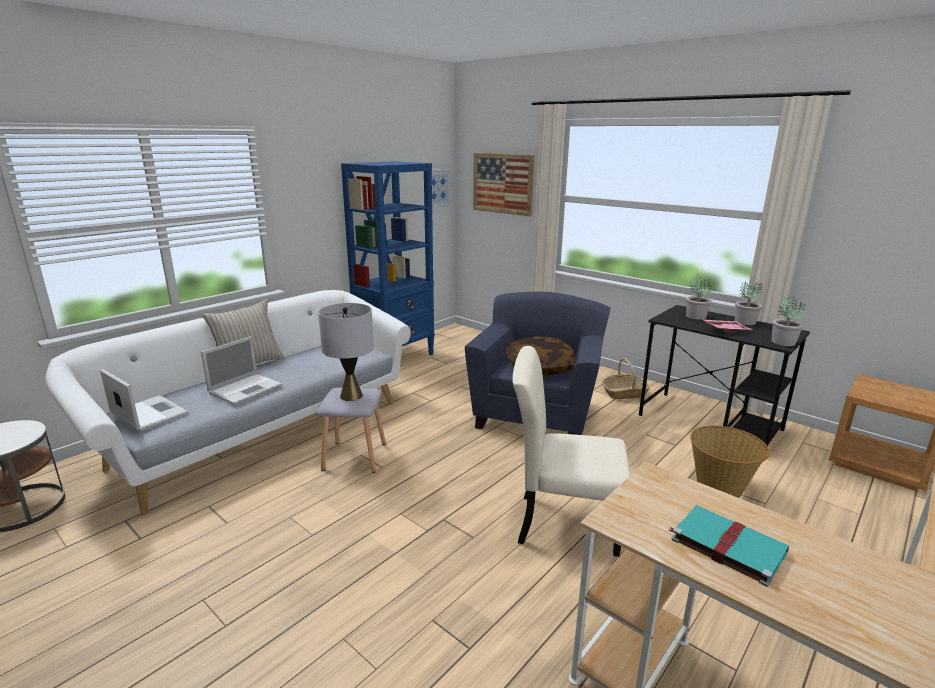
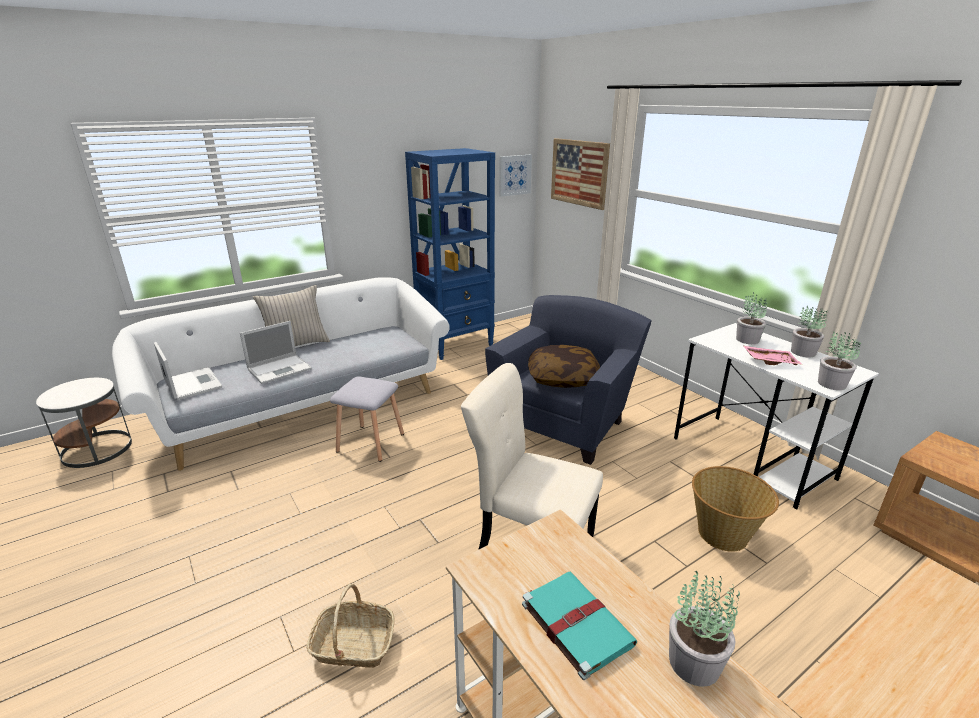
camera: 15 degrees right, 5 degrees up
grey table lamp [318,303,374,401] -> none
basket [601,358,650,399] -> basket moved to [307,584,395,668]
black desk [639,305,810,450] -> white desk [674,323,879,510]
none -> potted plant [669,571,740,687]

